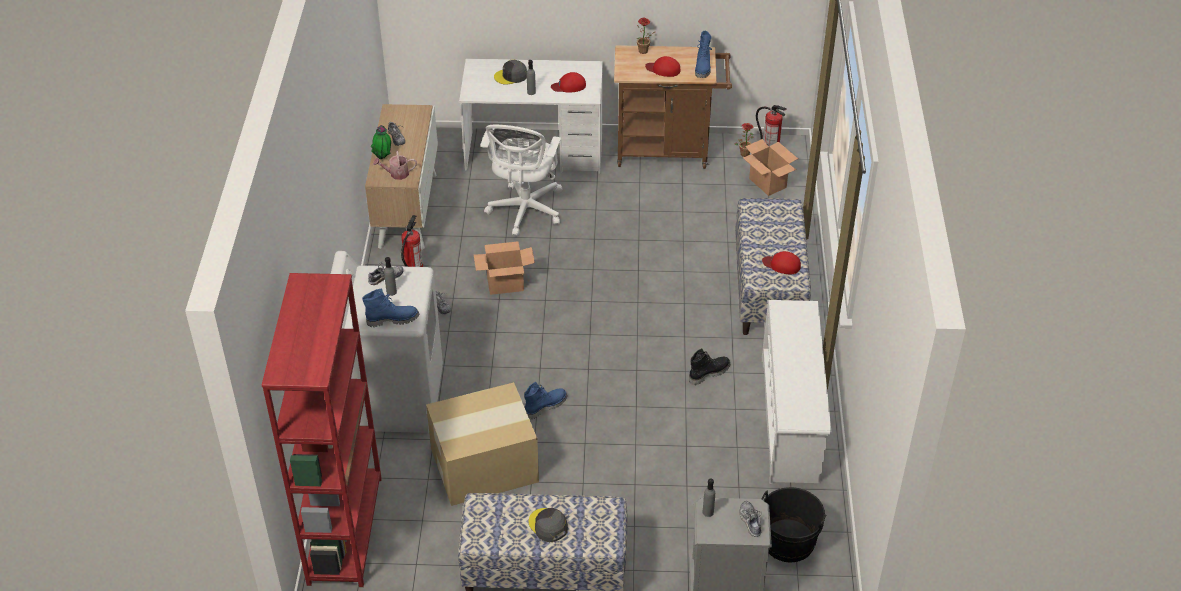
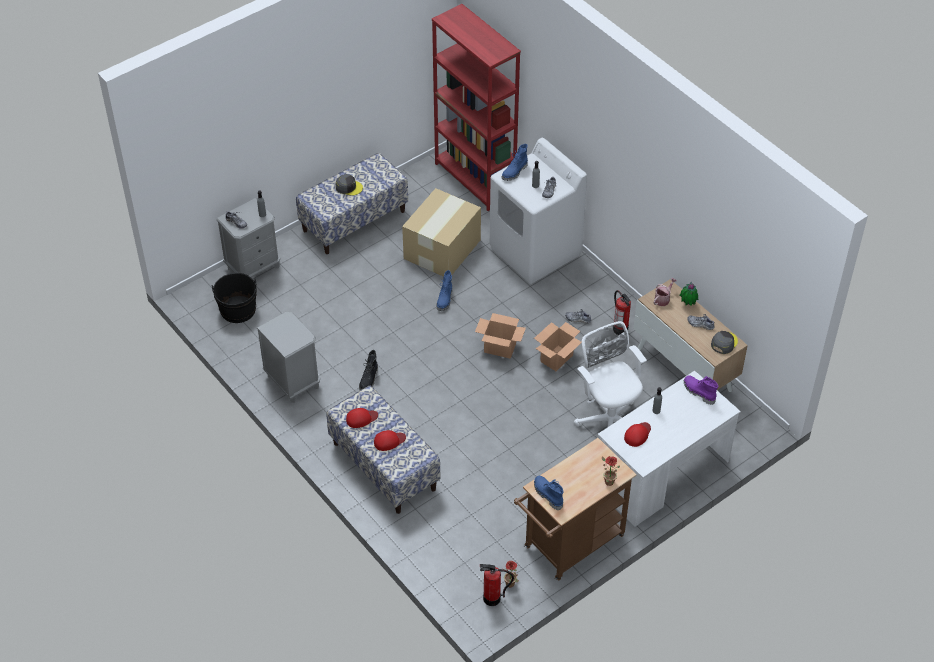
camera: 140 degrees right, 5 degrees up
grey cap [494,60,527,85] -> grey cap moved to [711,331,738,354]
red cap [645,56,681,77] -> red cap moved to [374,430,406,451]
cardboard box [743,139,798,196] -> cardboard box moved to [475,313,526,359]
white shoe rack [762,300,832,484] -> grey nightstand [257,312,320,403]
none -> purple boot [683,375,718,405]

